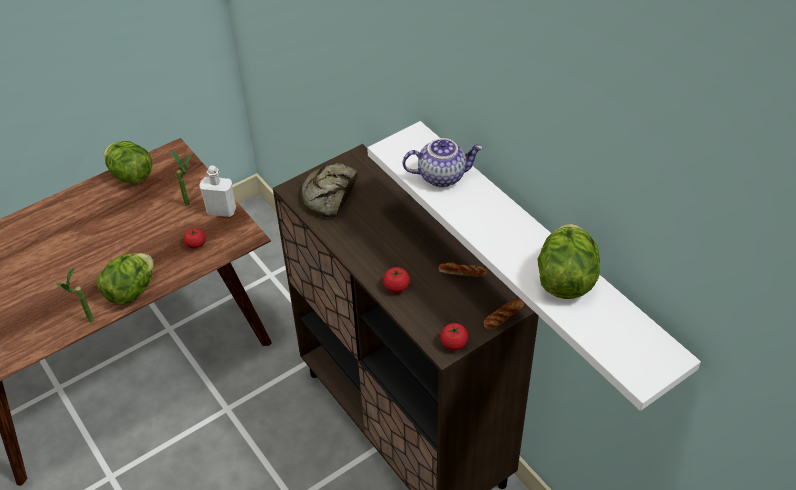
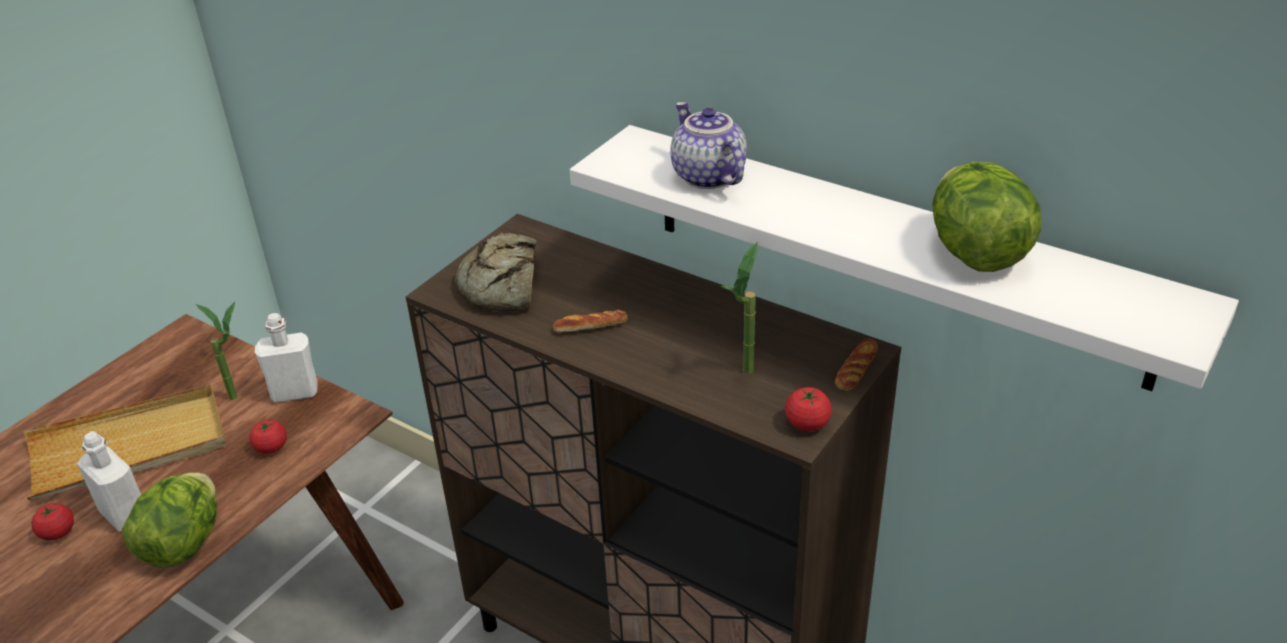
camera: 20 degrees left, 10 degrees down
potted plant [57,267,94,323] -> potted plant moved to [721,242,758,374]
lettuce [104,141,152,184] -> none
tomato [383,267,410,293] -> tomato moved to [32,503,74,541]
teapot [402,138,483,187] -> teapot turned 90 degrees counterclockwise [670,102,747,189]
bread [439,262,487,277] -> bread moved to [553,310,628,333]
none -> beige tray [23,385,226,500]
none -> white bottle [77,431,141,531]

